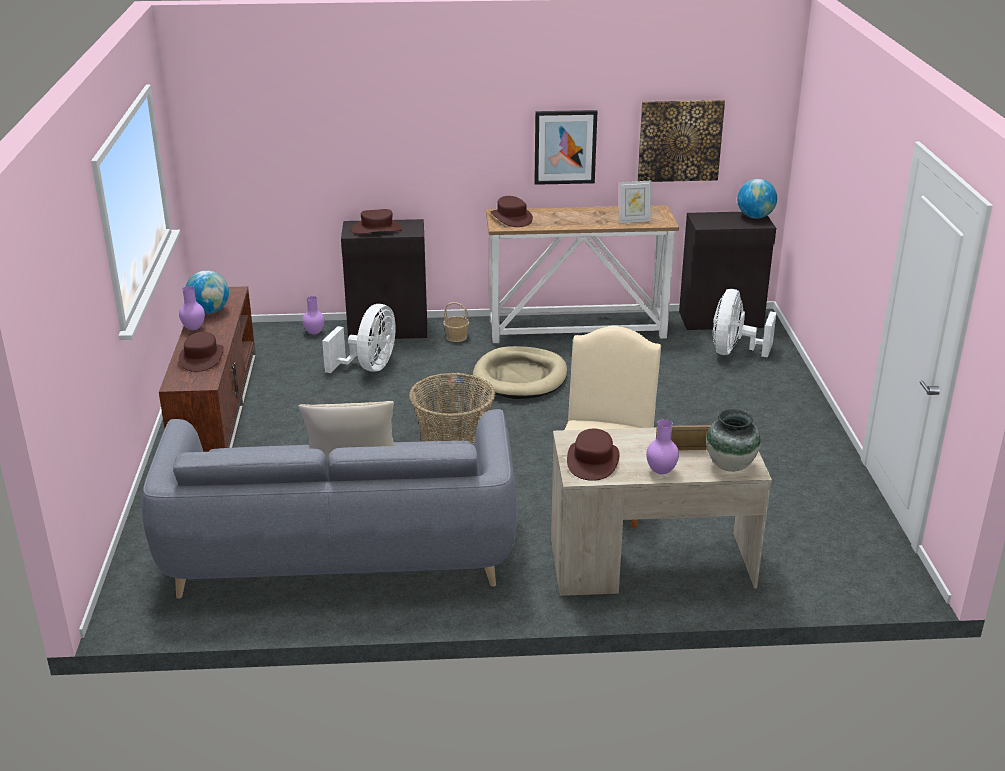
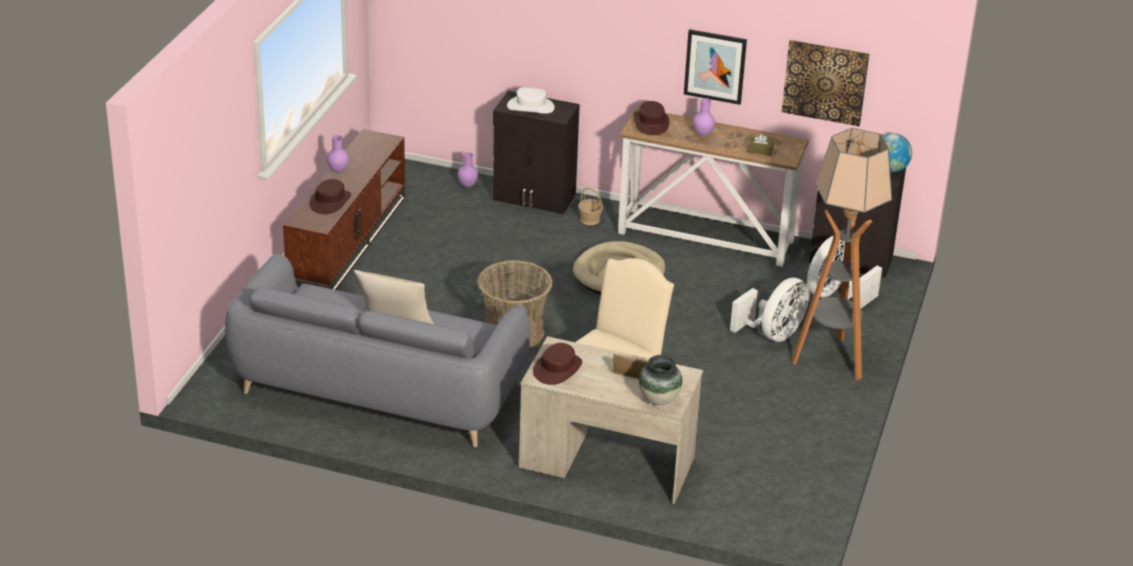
camera: 20 degrees right, 5 degrees up
globe [186,270,229,314] -> none
white fan [322,304,396,373] -> white fan moved to [730,278,810,342]
brown hat [352,209,403,234] -> white hat [507,88,555,114]
picture frame [619,181,651,223] -> brown tissue box [748,134,774,156]
purple vase [646,419,679,475] -> purple vase moved to [693,98,715,136]
none -> floor lamp [791,128,892,380]

